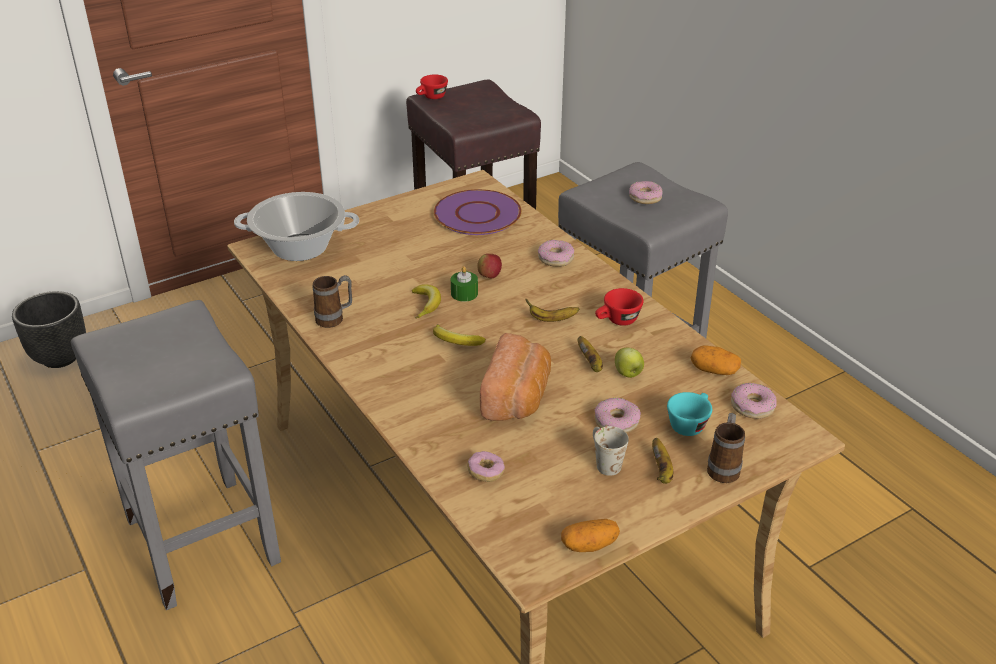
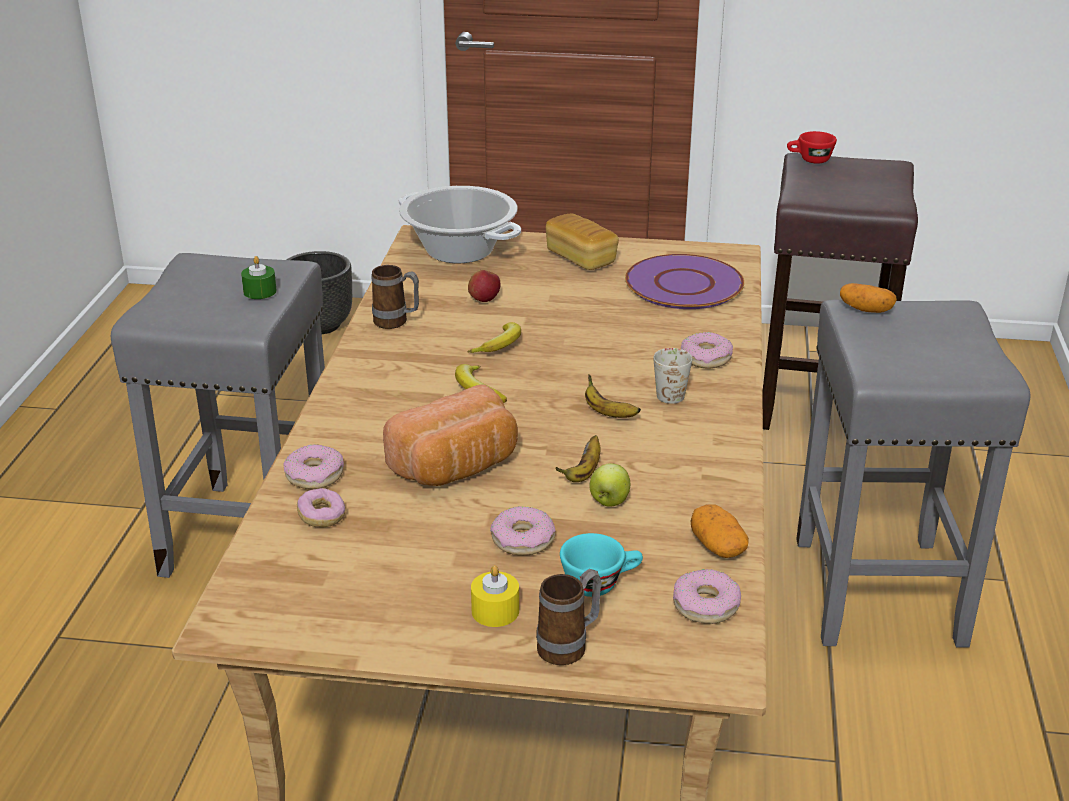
camera: 40 degrees right, 5 degrees down
green candle [451,266,478,302] -> green candle moved to [241,256,277,299]
apple [477,254,502,278] -> apple moved to [468,270,501,302]
potato [561,519,620,552] -> potato moved to [840,283,897,313]
white mug [593,426,629,476] -> white mug moved to [653,348,692,404]
red cup [595,288,643,326] -> none
donut [629,181,662,204] -> donut moved to [283,444,344,489]
banana [652,438,673,484] -> yellow candle [471,565,519,627]
none -> bread [546,213,619,270]

